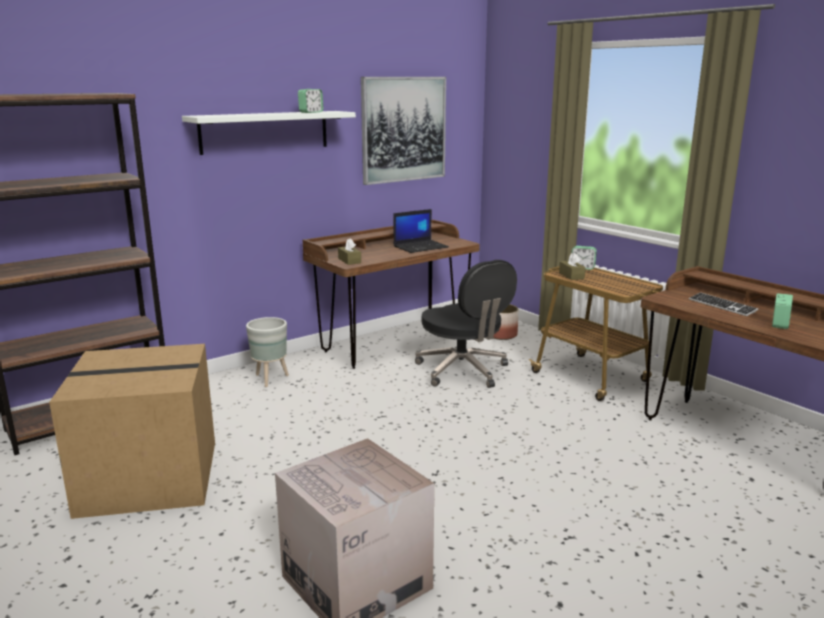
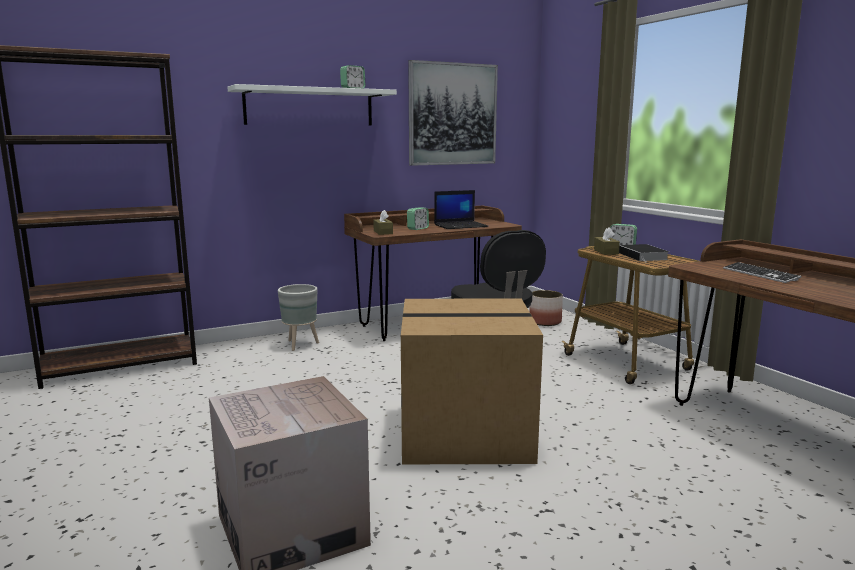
camera: 10 degrees right, 5 degrees down
cardboard box [49,344,215,519] -> cardboard box moved to [401,299,543,464]
alarm clock [772,293,793,329] -> alarm clock moved to [407,208,429,230]
none -> book [619,244,669,262]

